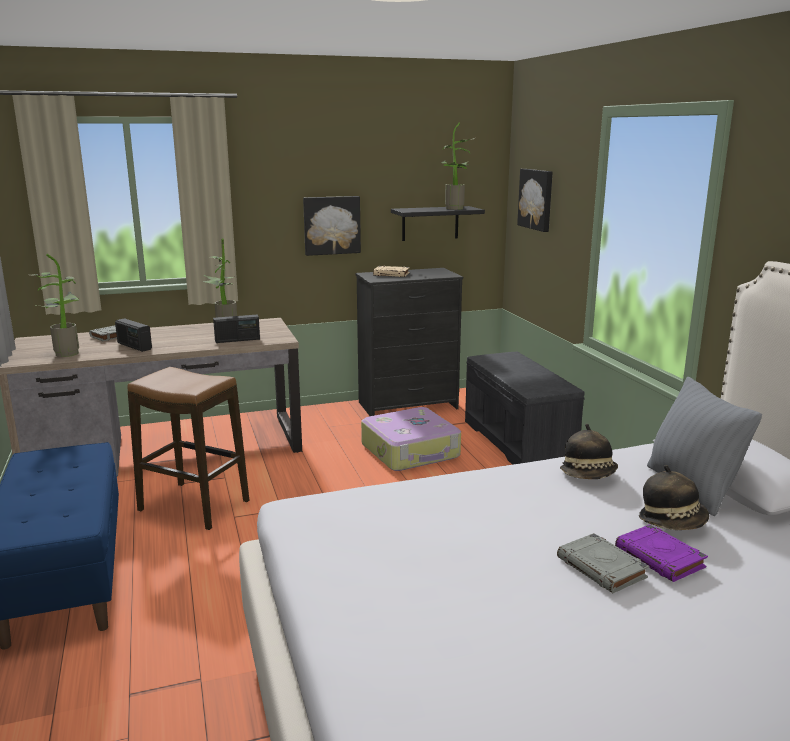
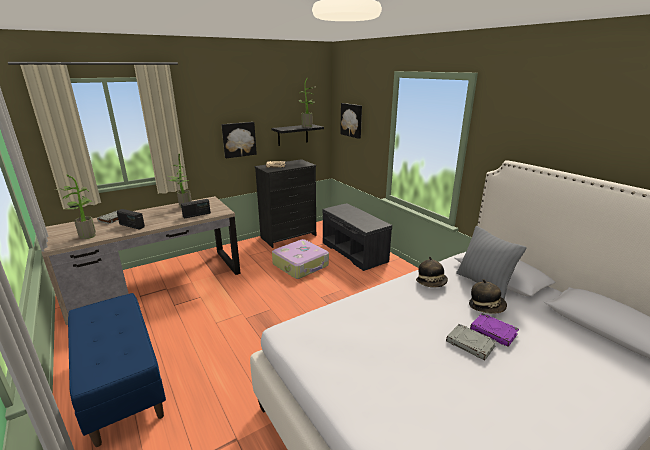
camera: 15 degrees left, 5 degrees up
stool [128,367,249,530] -> none

